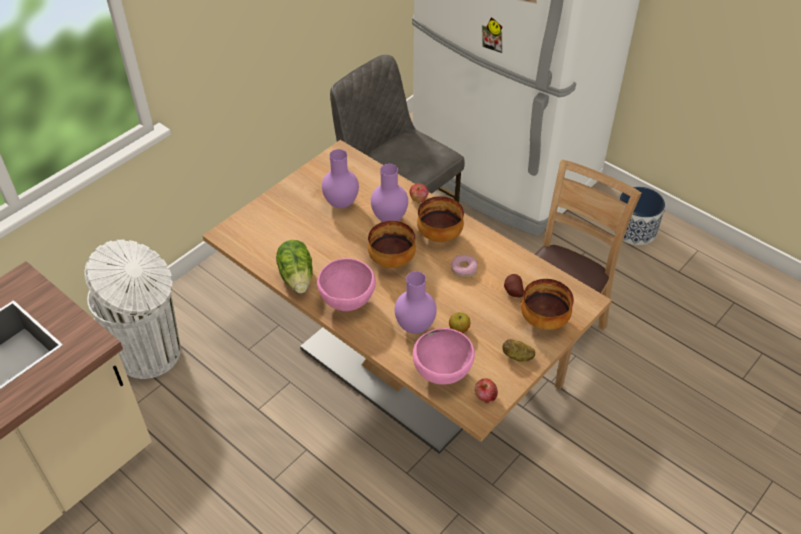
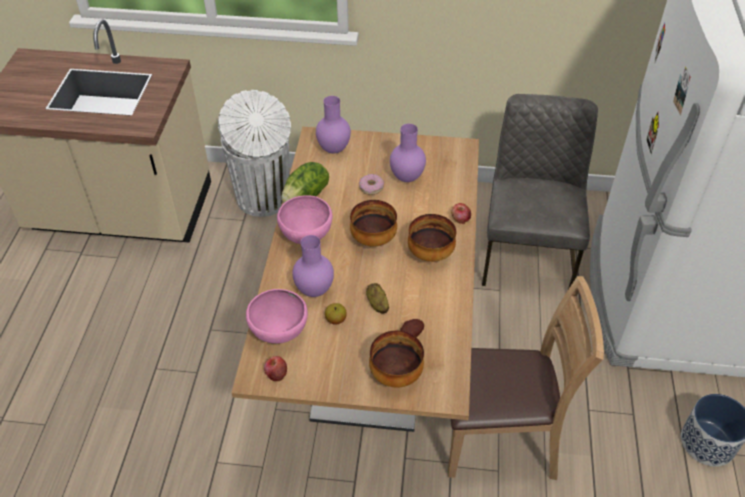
camera: 55 degrees right, 0 degrees up
purple vase [371,164,408,222] -> purple vase moved to [316,96,351,154]
donut [451,255,478,278] -> donut moved to [359,174,384,195]
potato [502,339,535,362] -> potato moved to [366,283,389,314]

